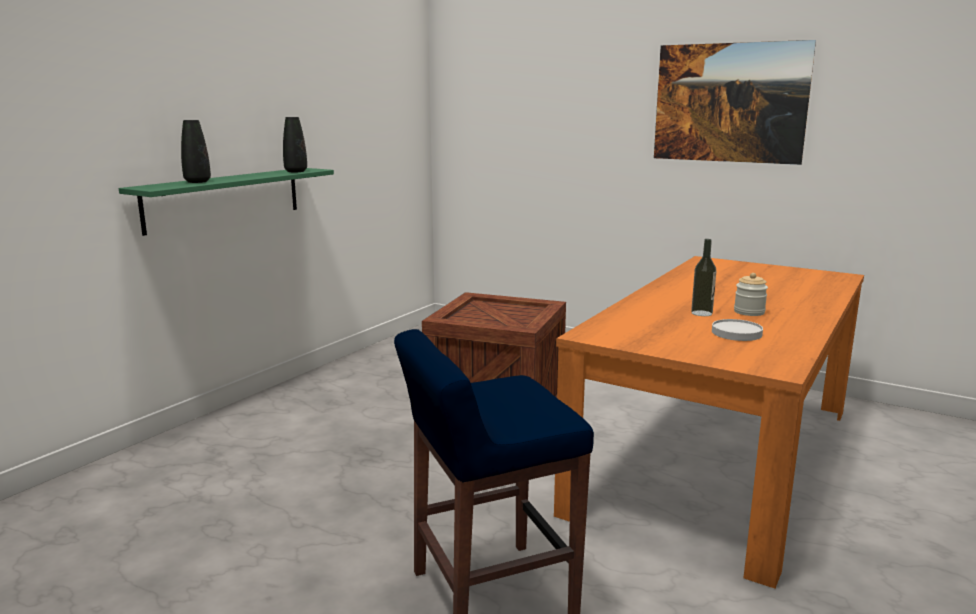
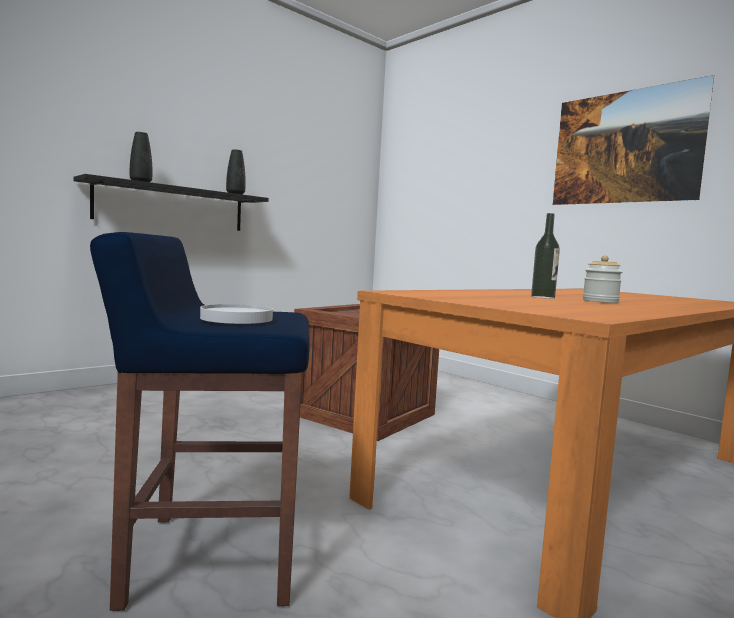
camera: 15 degrees right, 10 degrees down
green shelf [119,168,334,236] -> black shelf [73,174,269,231]
white plate [712,319,763,341] -> white plate moved to [200,304,273,324]

